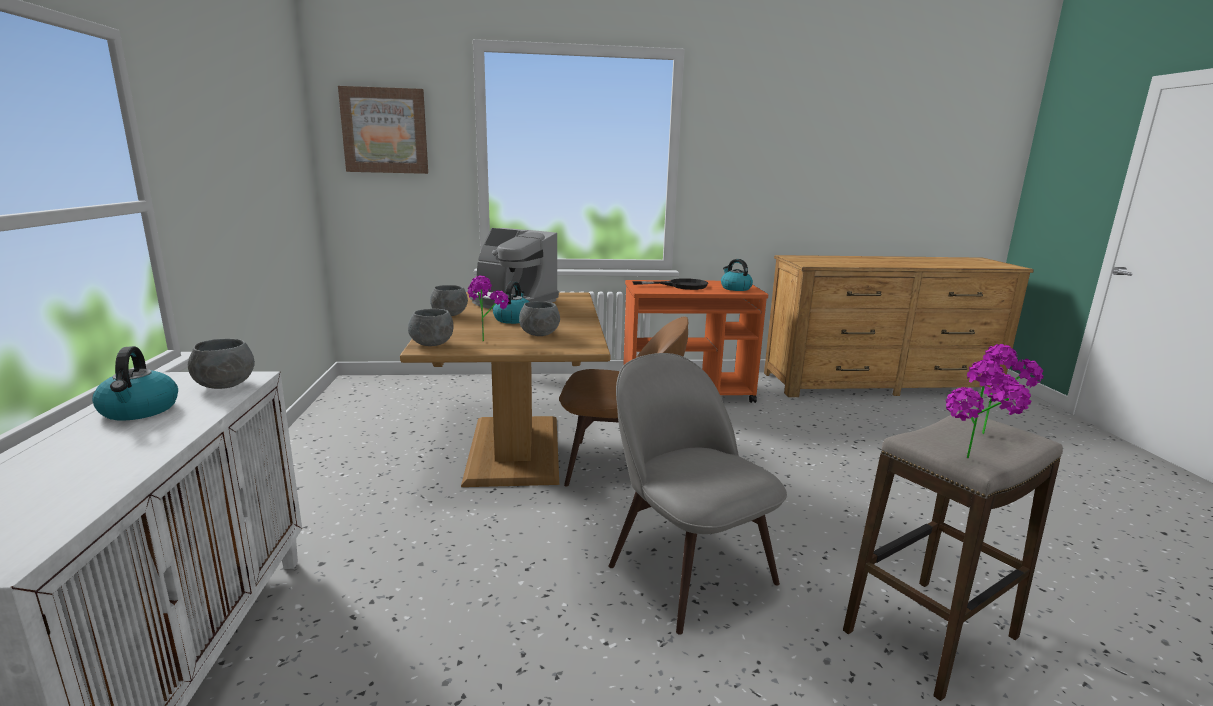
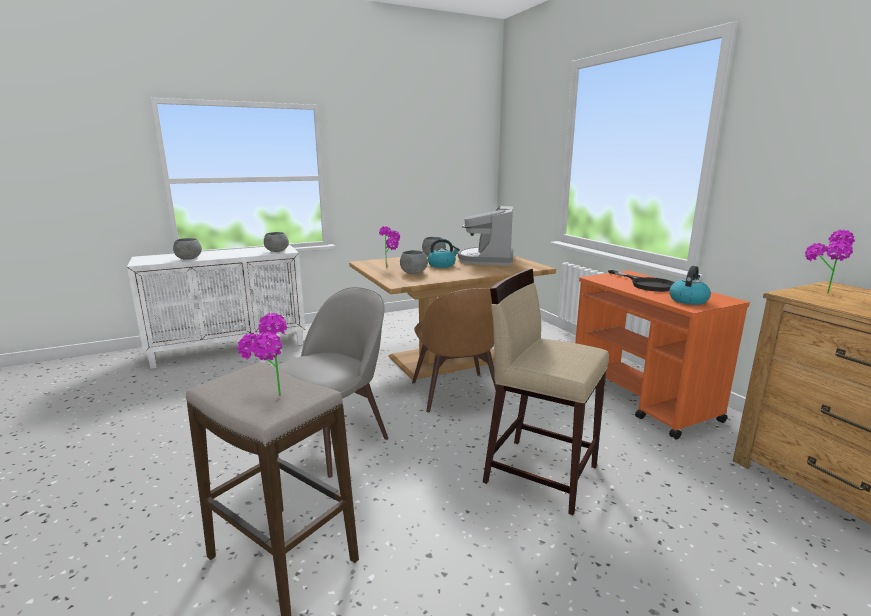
camera: 70 degrees right, 0 degrees up
kettle [92,346,178,421] -> none
picture [338,86,428,174] -> none
grey bowl [408,309,453,346] -> grey bowl moved to [173,238,202,260]
potted plant [946,360,1032,458] -> potted plant moved to [805,230,855,294]
none -> beige stool [483,269,609,515]

